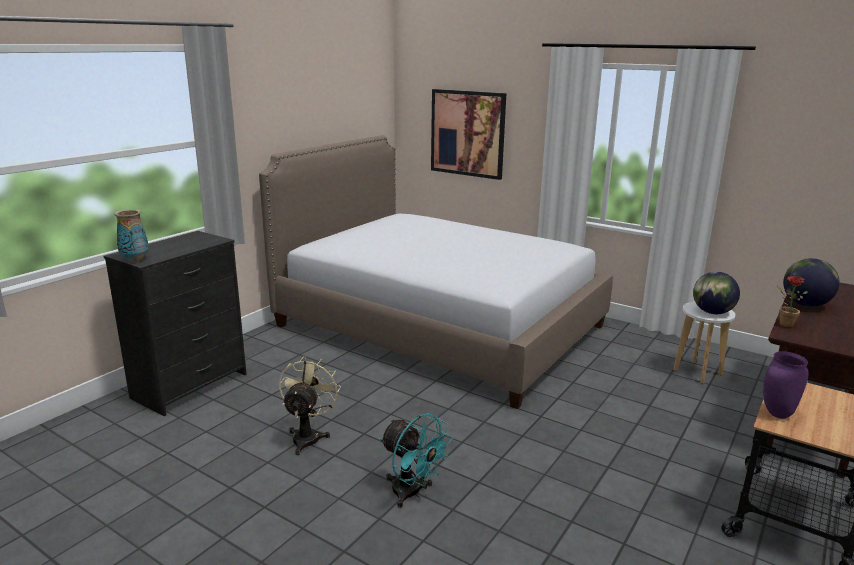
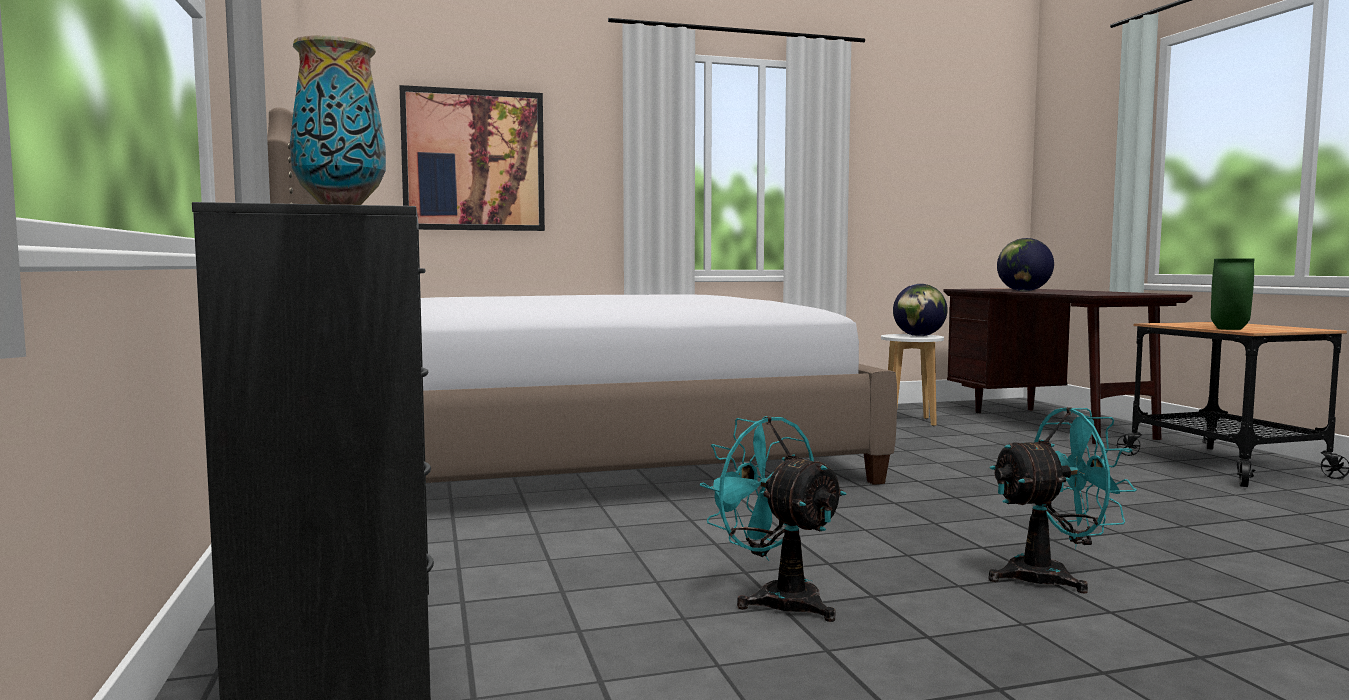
camera: 50 degrees left, 15 degrees down
beige fan [279,356,341,455] -> turquoise fan [700,416,846,622]
purple vase [763,351,809,419] -> green vase [1211,258,1254,330]
potted plant [777,277,808,328] -> none

